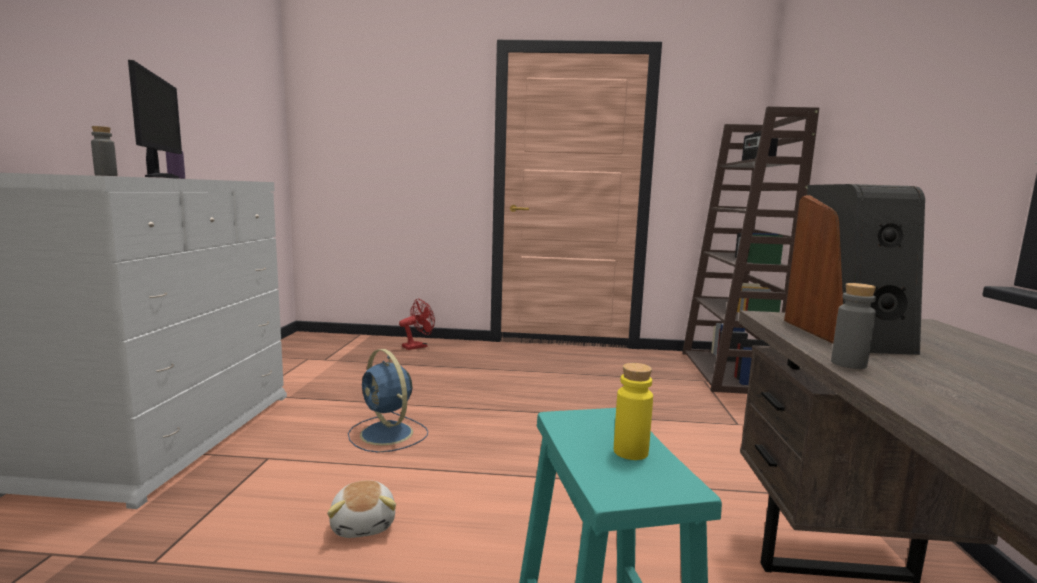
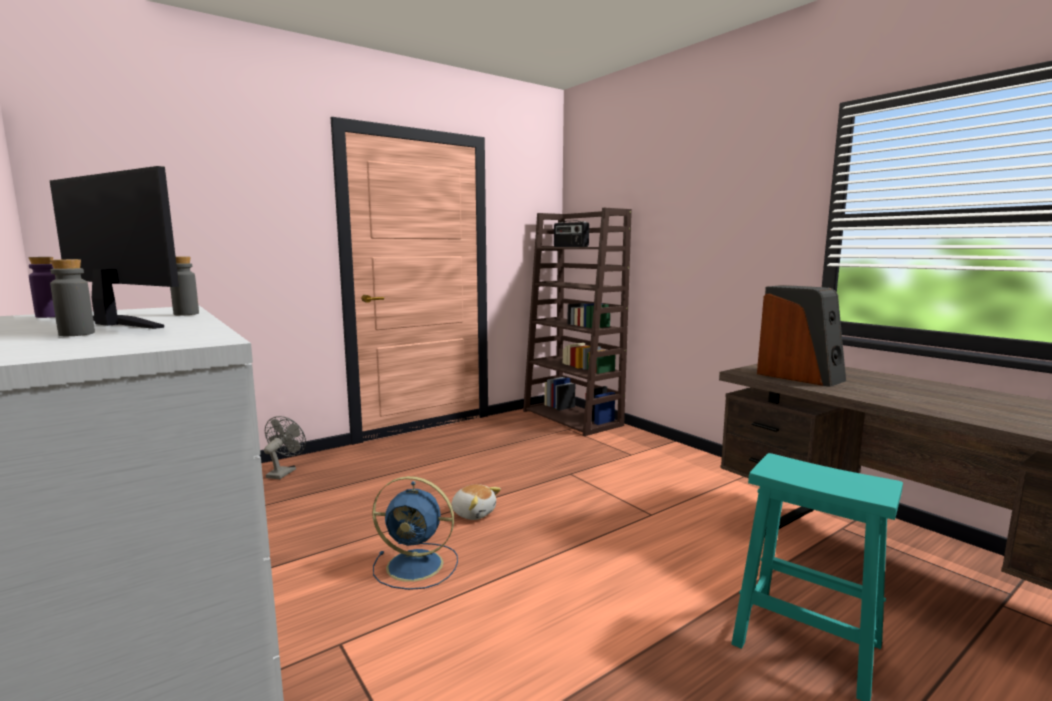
camera: 40 degrees left, 0 degrees up
plush toy [327,480,396,538] -> plush toy moved to [451,484,501,520]
red fan [399,299,435,350] -> grey fan [264,416,306,479]
yellow bottle [614,363,653,460] -> none
grey bottle [831,283,876,369] -> grey bottle moved to [170,256,199,316]

